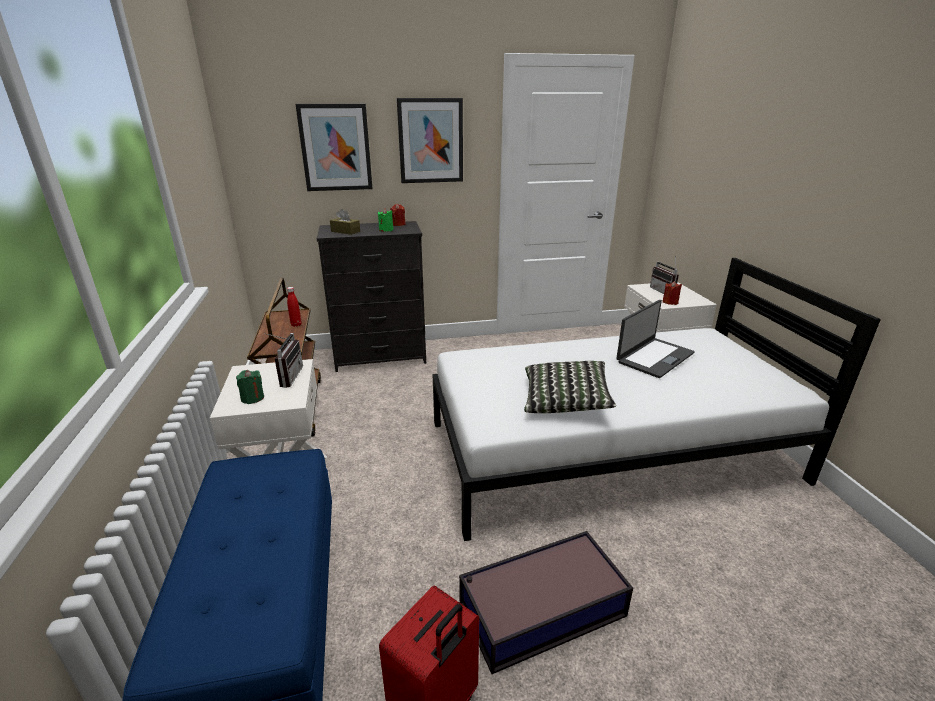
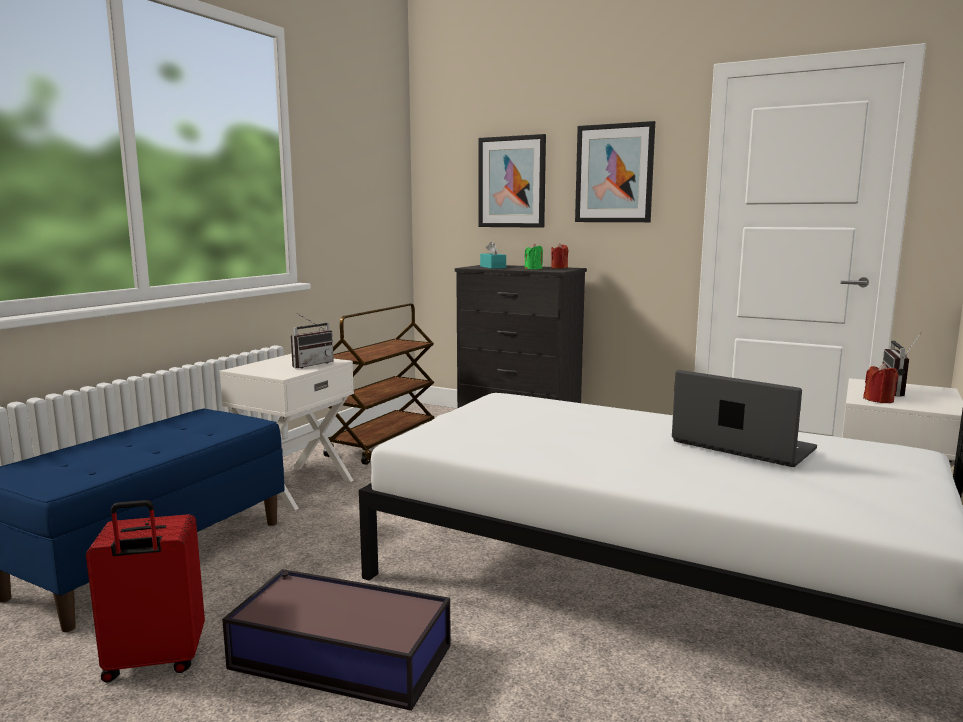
camera: 40 degrees right, 15 degrees down
green candle [236,370,264,404] -> none
red bottle [287,287,301,327] -> none
brown tissue box [330,209,360,235] -> turquoise tissue box [480,241,506,269]
pillow [524,361,616,413] -> none
laptop [616,300,695,378] -> laptop turned 135 degrees counterclockwise [672,370,817,467]

